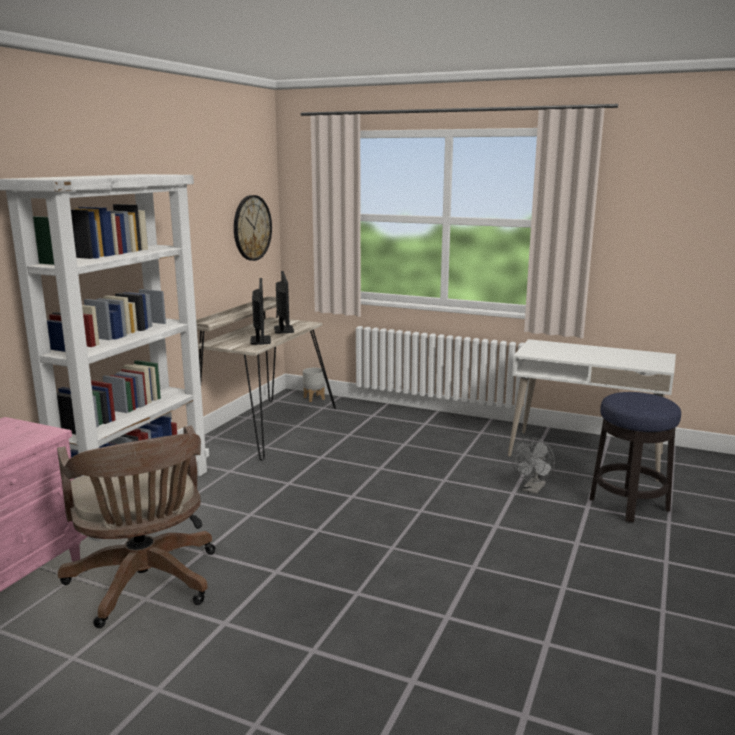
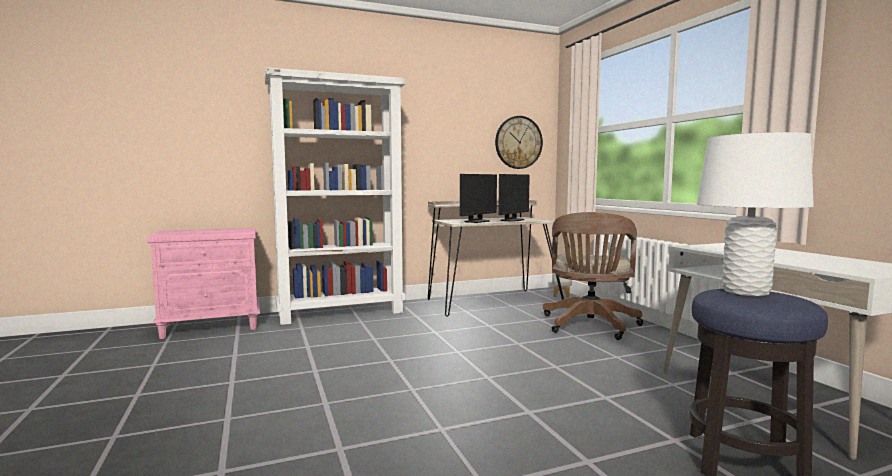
camera: 45 degrees right, 10 degrees down
brown office chair [57,425,215,628] -> brown office chair moved to [543,212,644,340]
grey fan [511,437,555,494] -> none
none -> white table lamp [697,132,814,296]

